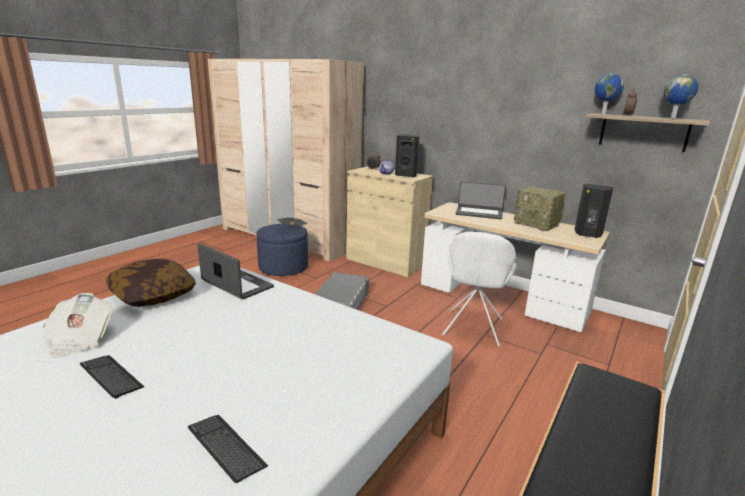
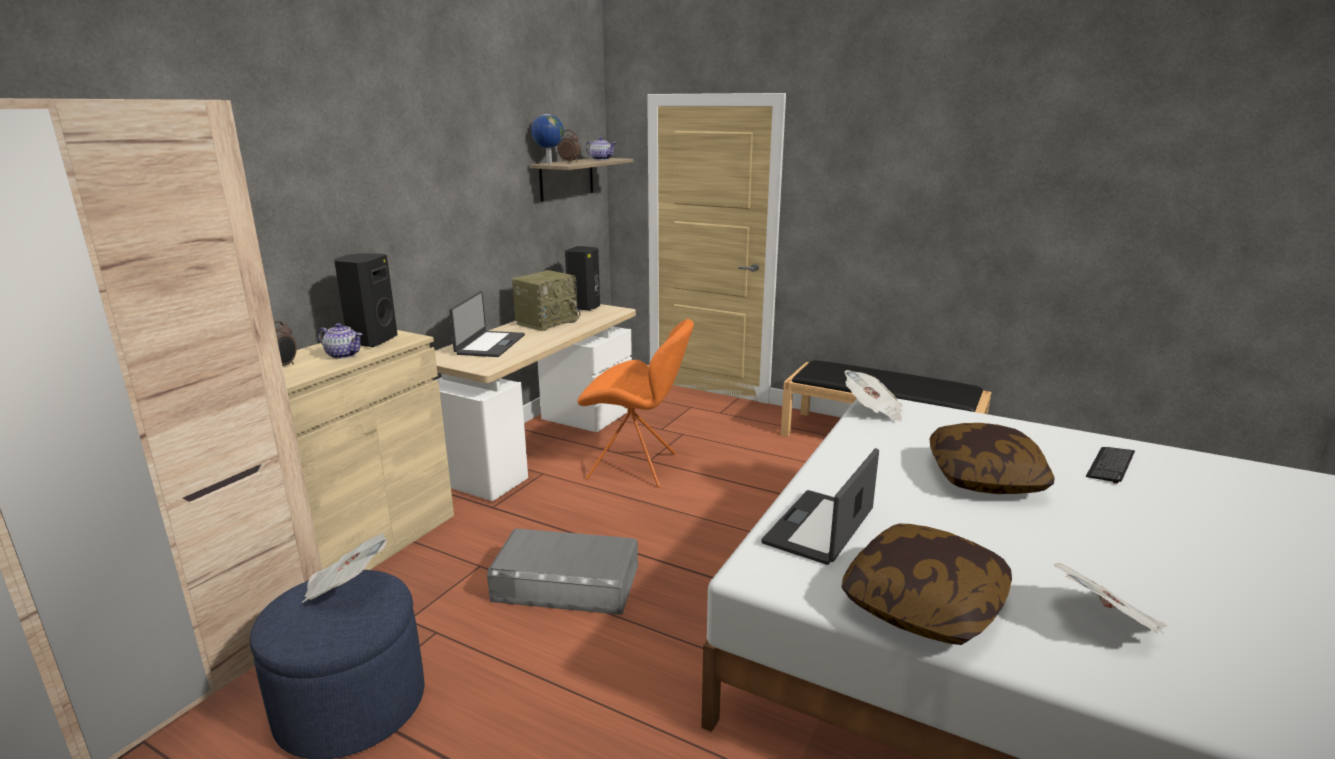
camera: 95 degrees left, 0 degrees up
keyboard [80,355,144,399] -> none
white chair [442,232,517,346] -> orange chair [577,319,694,488]
globe [663,74,698,119] -> teapot [586,137,616,160]
none -> newspaper [845,370,903,421]
none -> pillow [930,423,1054,494]

